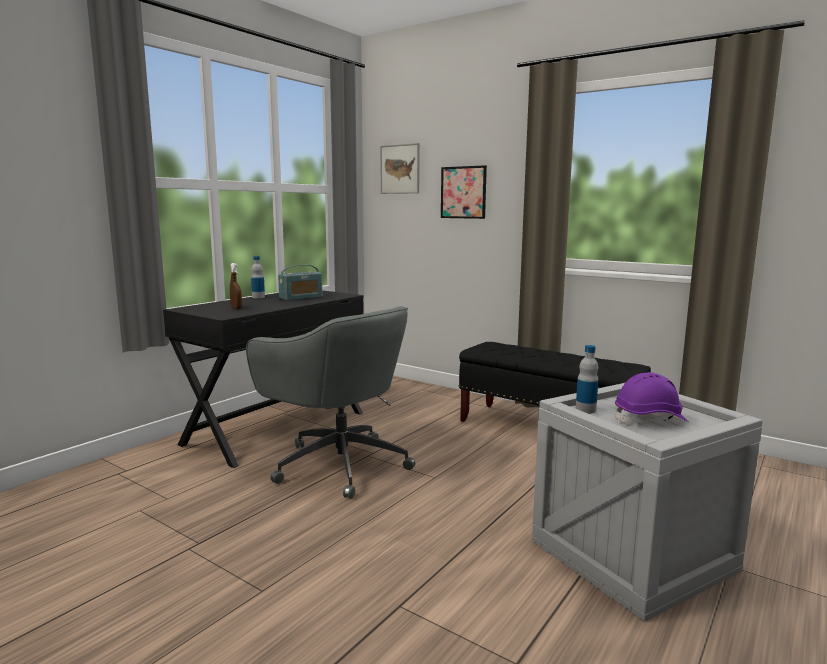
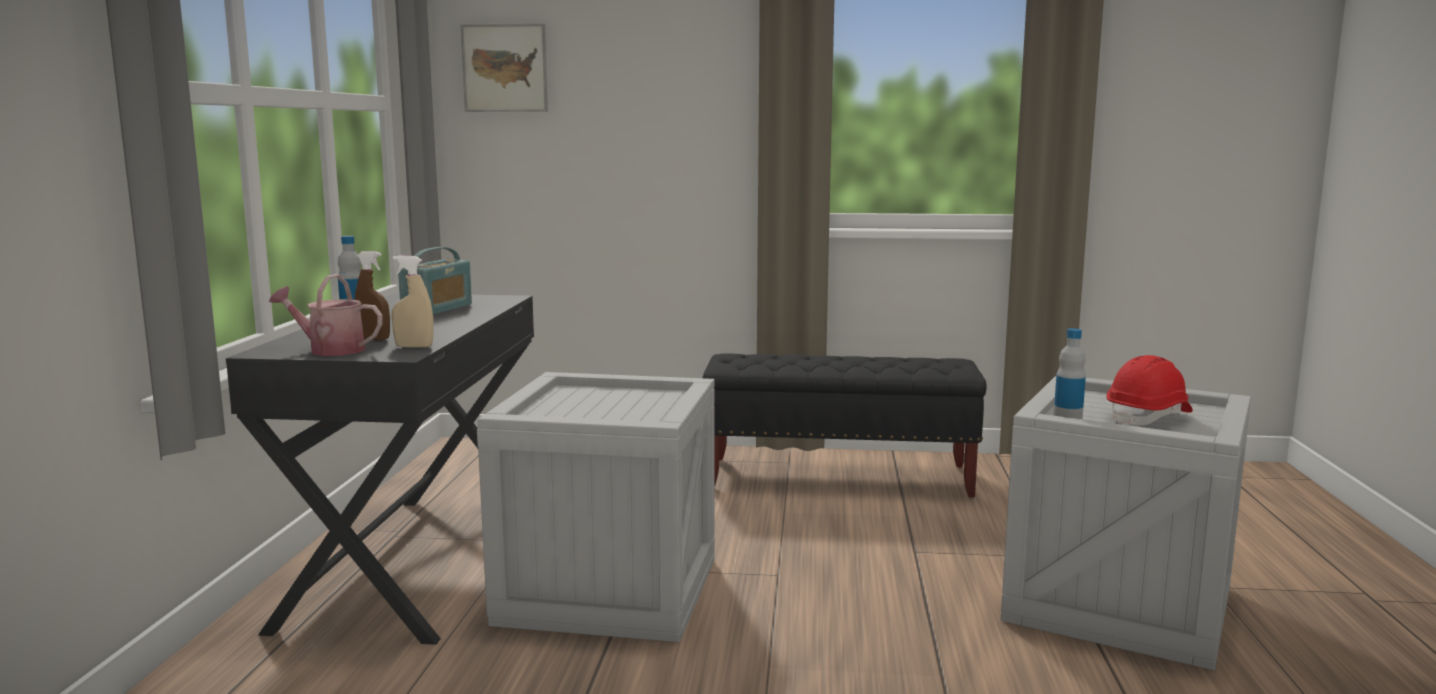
camera: 30 degrees left, 0 degrees up
grey office chair [246,306,415,499] -> crate [477,372,715,642]
picture [441,165,487,219] -> none
purple hard hat [615,372,689,424] -> red hard hat [1107,355,1193,425]
none -> watering can [269,274,383,356]
none -> beige spray bottle [392,256,434,348]

